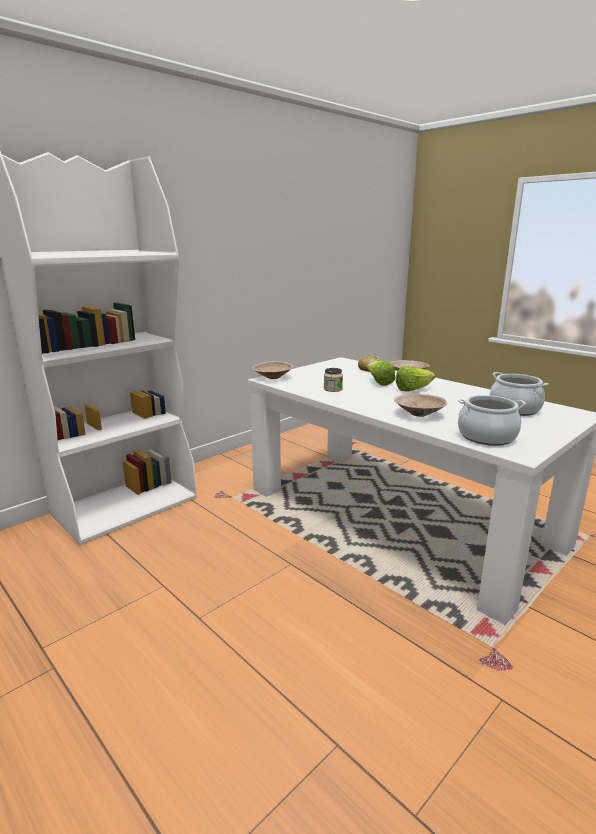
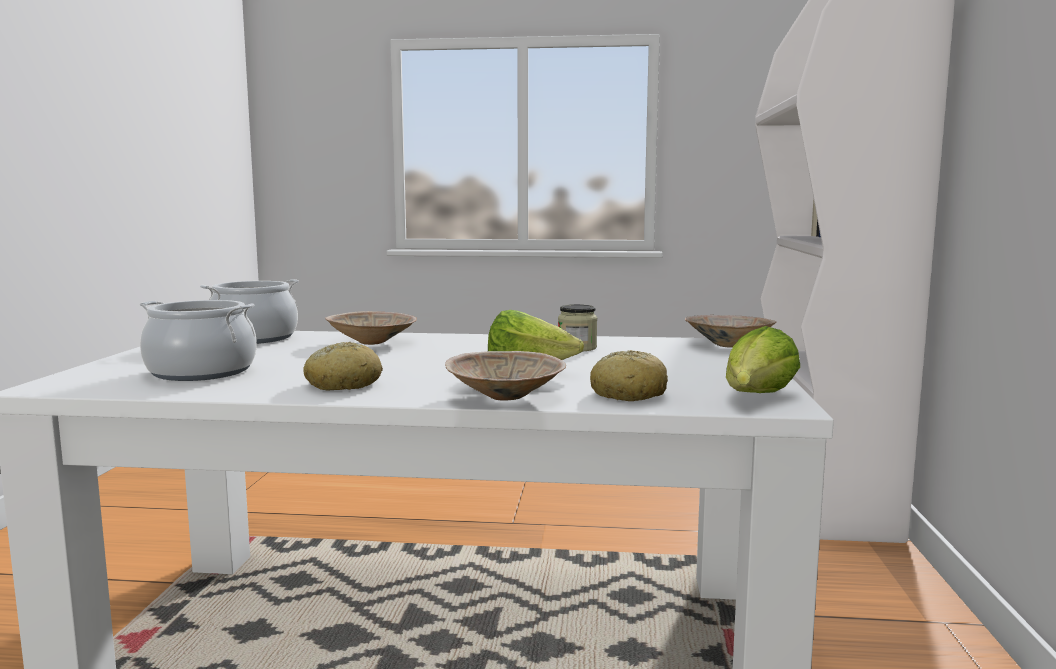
camera: 140 degrees right, 10 degrees down
lettuce [396,366,435,392] -> lettuce moved to [726,326,800,393]
none -> bread [303,342,383,390]

